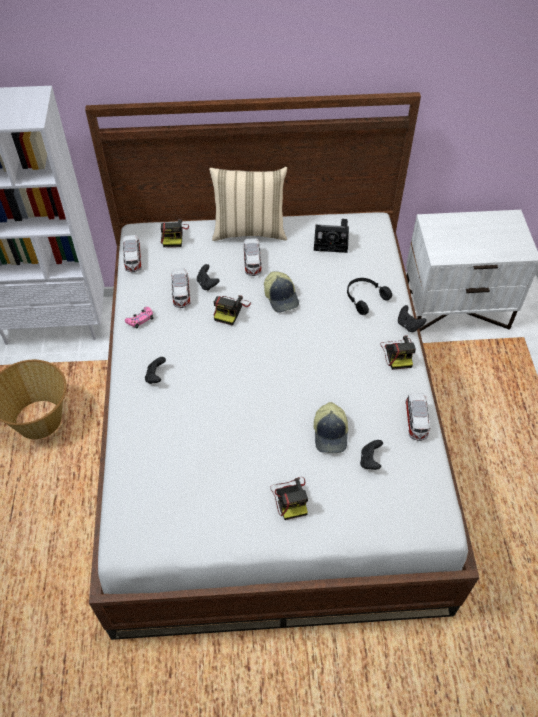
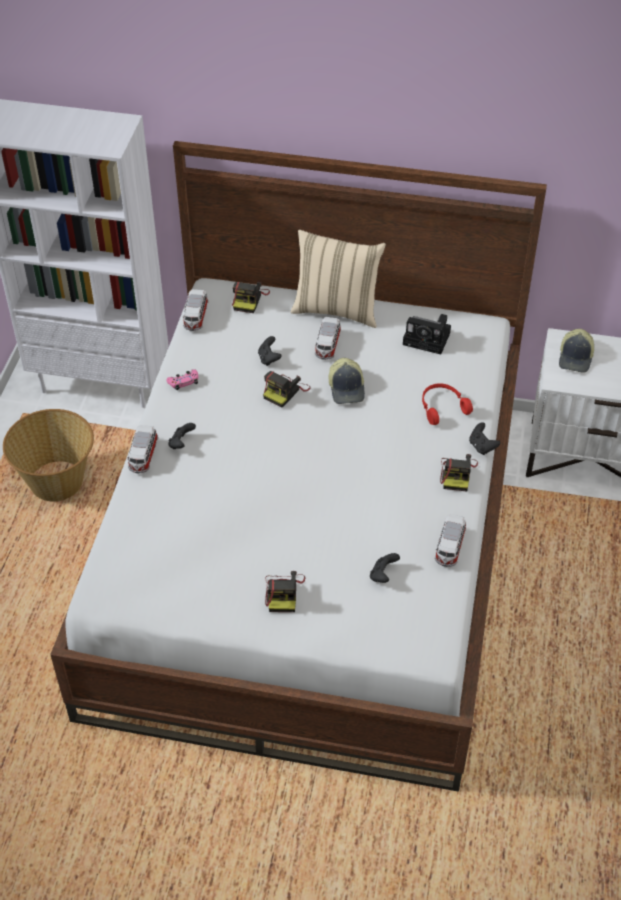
camera: 15 degrees right, 5 degrees down
toy car [171,268,191,308] -> toy car moved to [128,425,158,473]
cap [314,402,348,453] -> cap moved to [559,329,594,373]
black headphones [347,278,392,315] -> red headphones [422,383,473,425]

